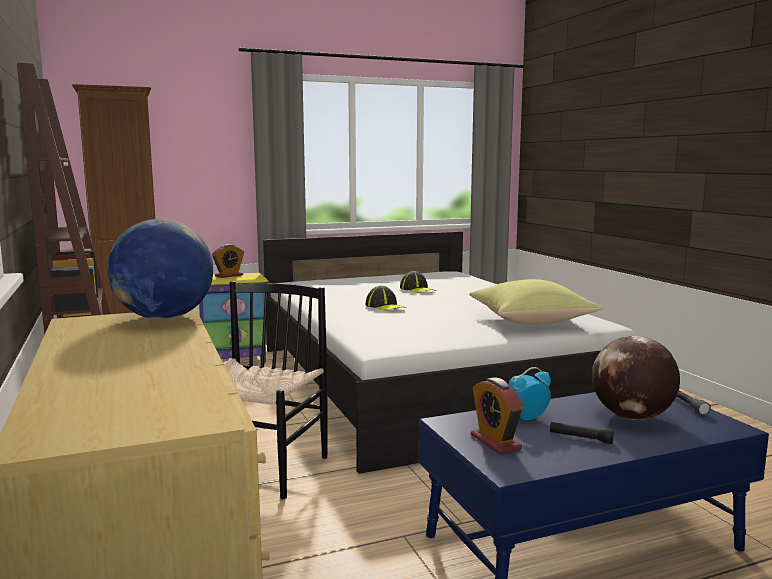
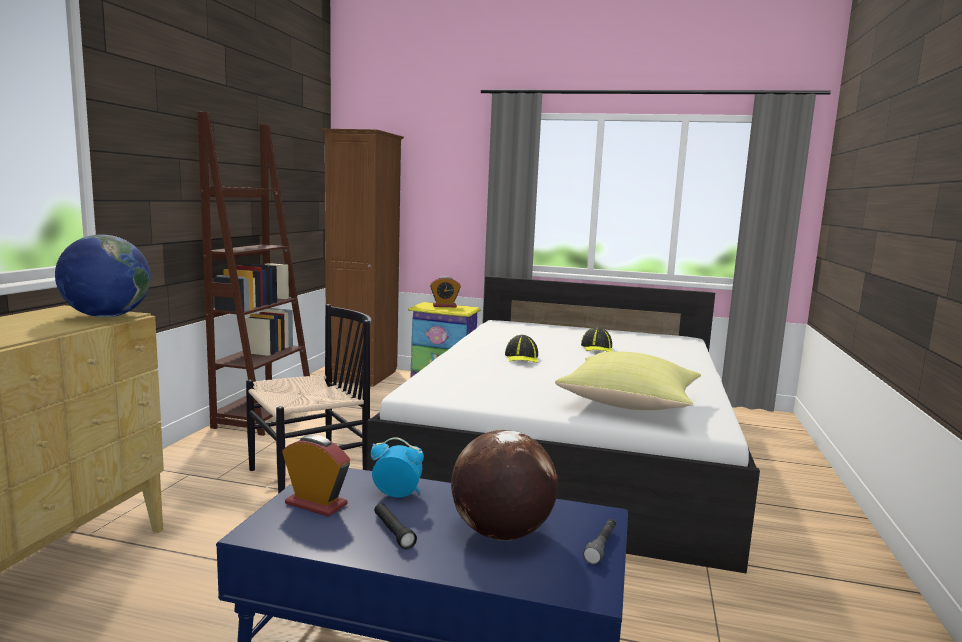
camera: 35 degrees right, 0 degrees up
alarm clock [471,378,524,454] -> alarm clock turned 105 degrees clockwise [282,435,350,517]

